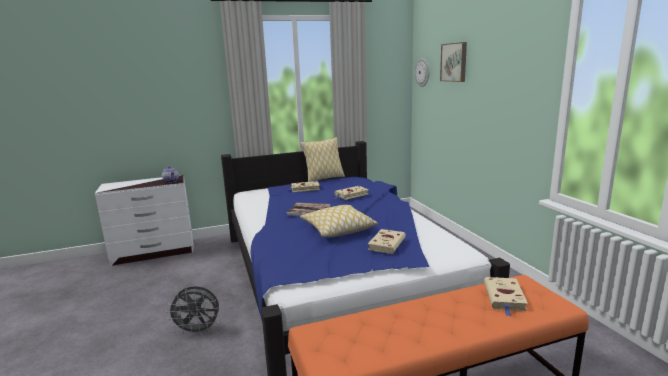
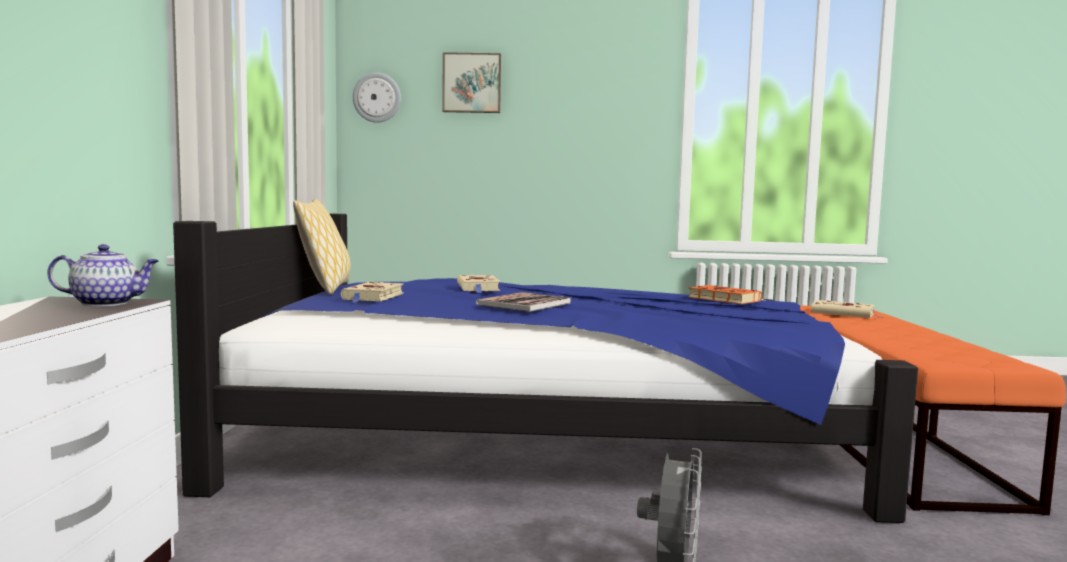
camera: 70 degrees left, 10 degrees down
pillow [300,205,378,237] -> none
beige book [368,229,406,254] -> orange book [688,285,762,304]

